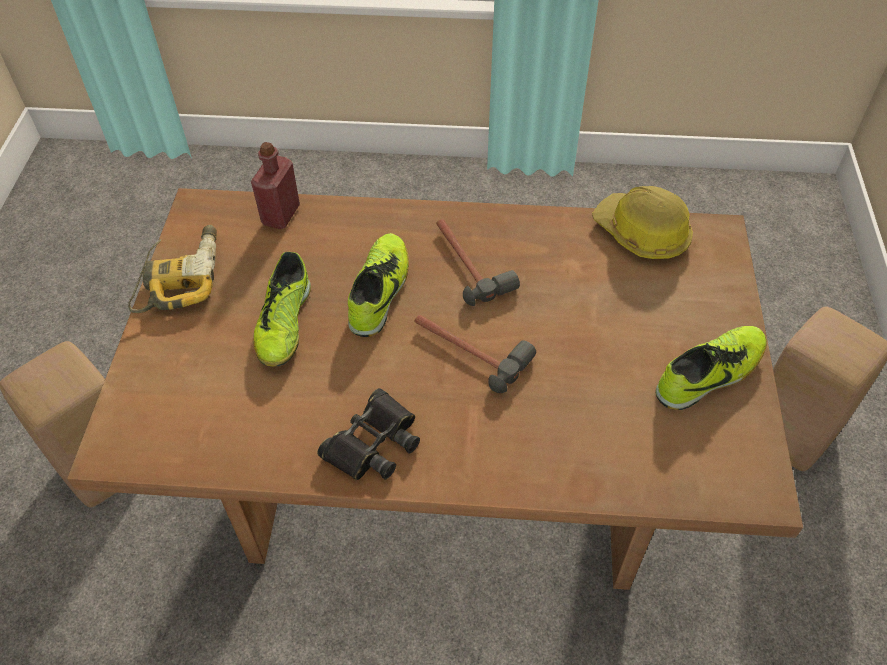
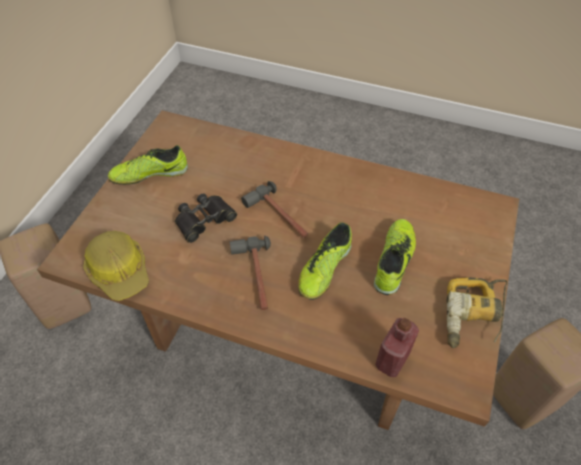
camera: 165 degrees left, 0 degrees up
black binoculars [317,388,420,480] -> black binoculars moved to [175,193,237,243]

